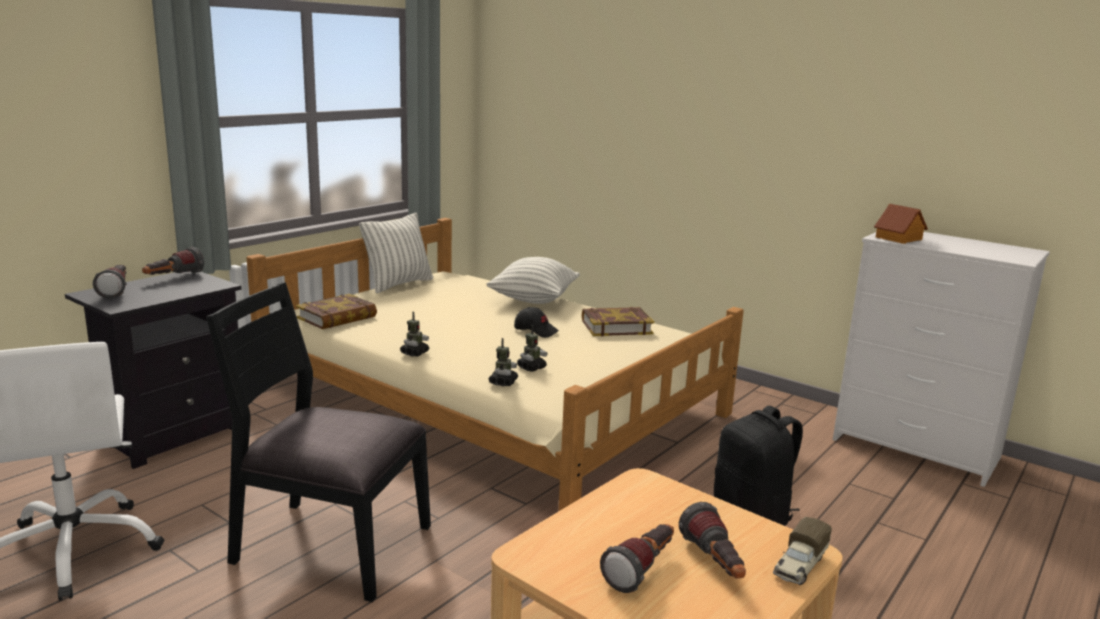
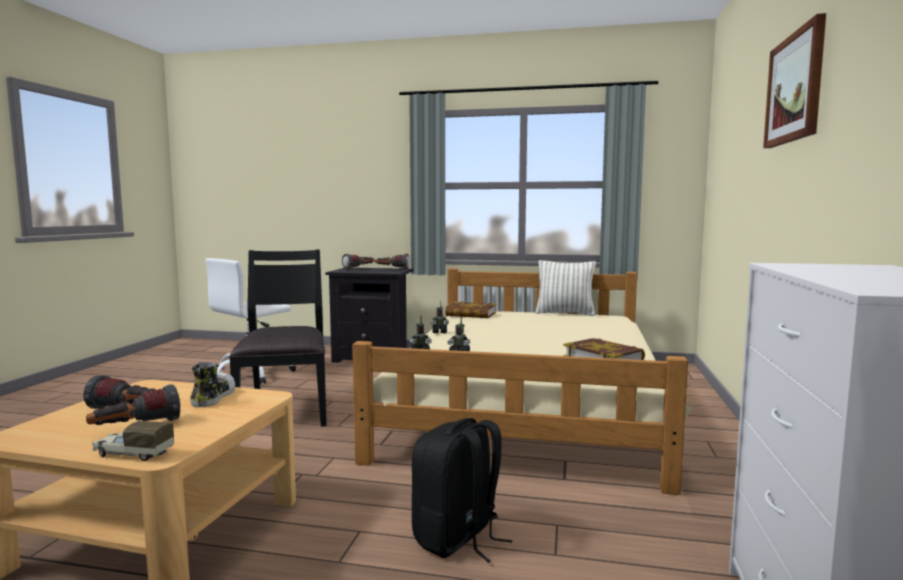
camera: 65 degrees right, 10 degrees down
pillow [486,257,580,304] -> none
black cap [514,307,559,338] -> none
toy house [874,204,928,244] -> none
none -> shoe [190,362,235,407]
none -> picture [763,13,826,148]

